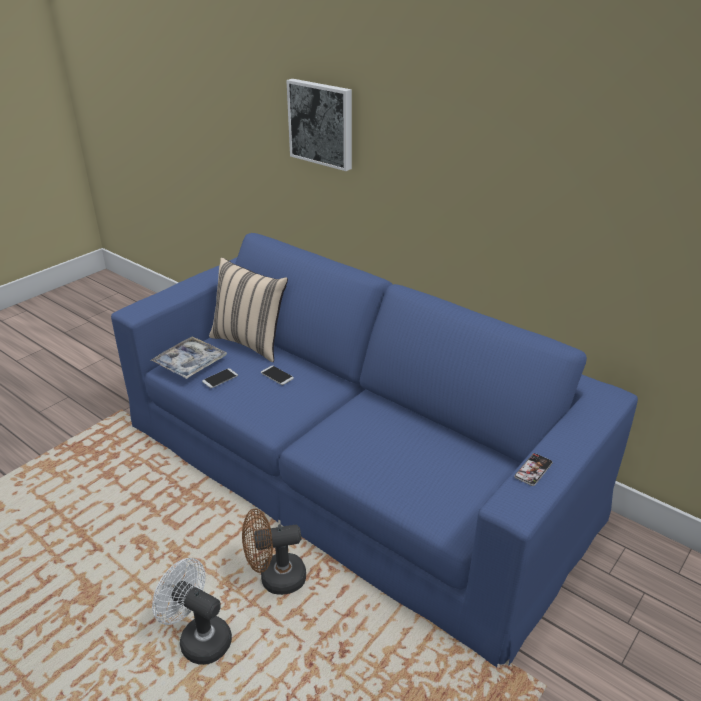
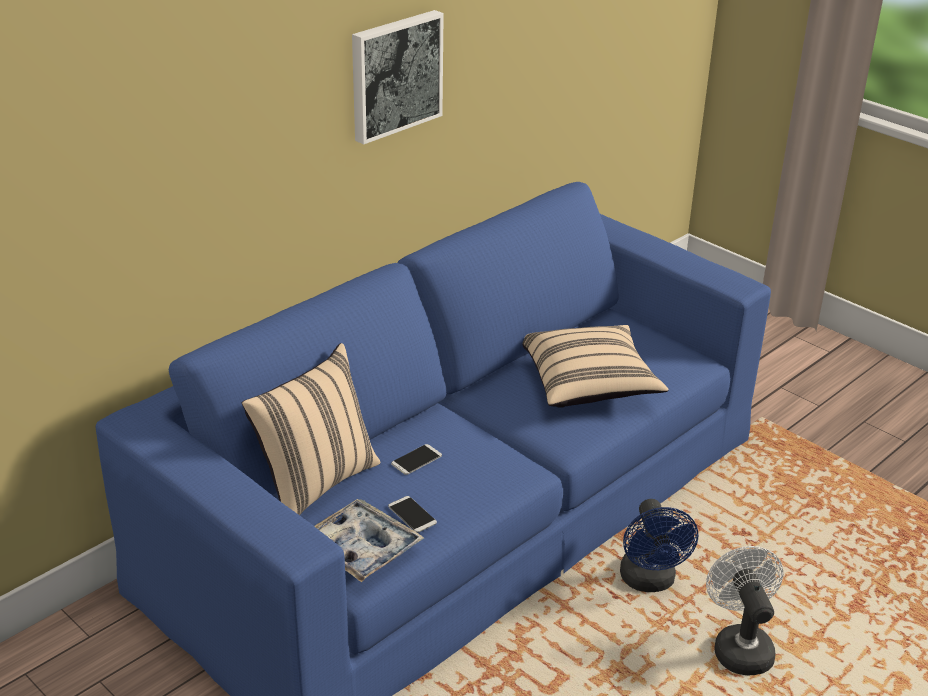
camera: 85 degrees left, 0 degrees up
white fan [152,558,232,665] -> white fan turned 135 degrees clockwise [706,546,784,675]
brown fan [242,508,306,595] -> blue fan [620,499,698,592]
picture [286,79,352,171] -> picture moved to [352,10,444,145]
phone [514,453,553,486] -> none
none -> beige pillow [522,325,669,408]

